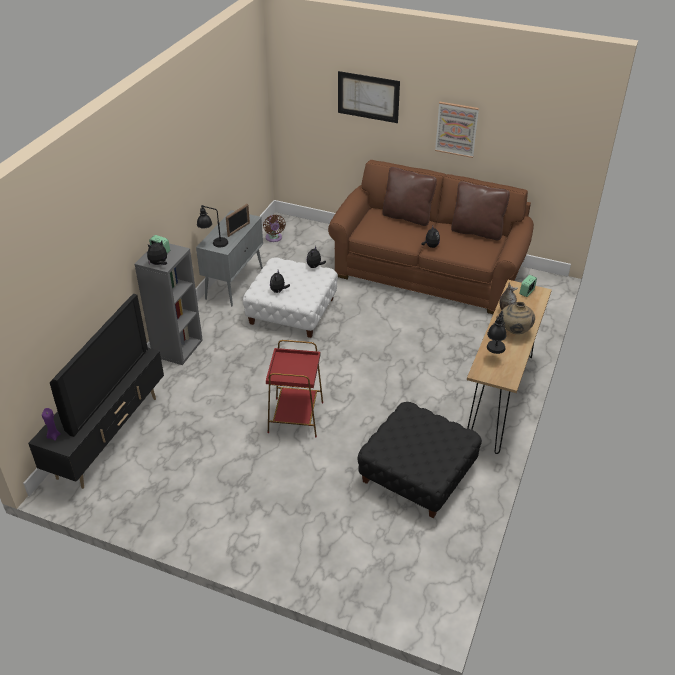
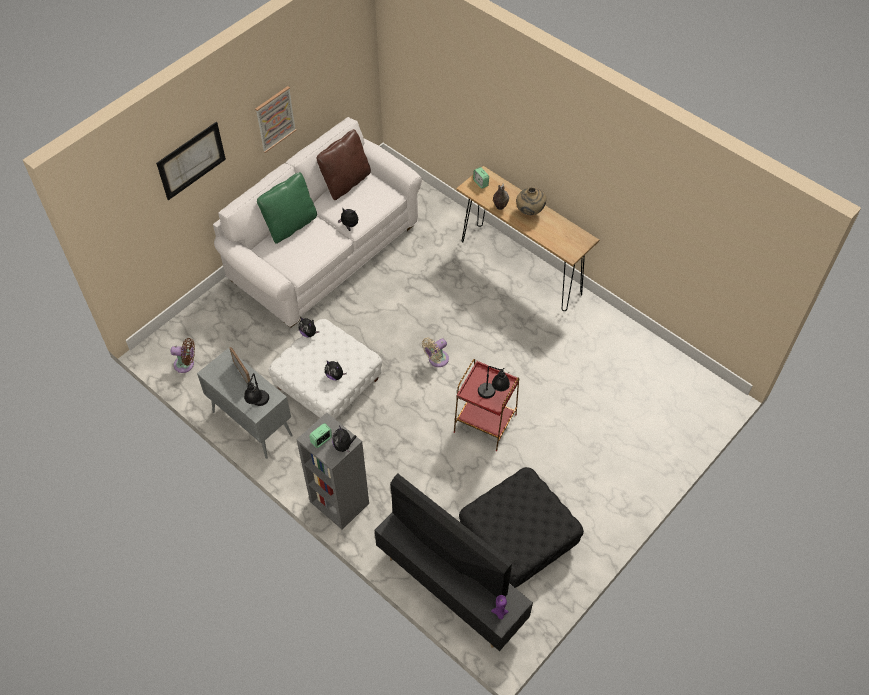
camera: 70 degrees left, 15 degrees up
brown sofa [328,160,534,314] -> white sofa [213,117,422,328]
black ottoman [358,402,482,518] -> black ottoman moved to [459,467,584,588]
brown pillow [382,167,437,226] -> green pillow [257,172,317,244]
black table lamp [487,311,506,354] -> black table lamp moved to [478,366,510,399]
none -> beige fan [422,337,449,367]

